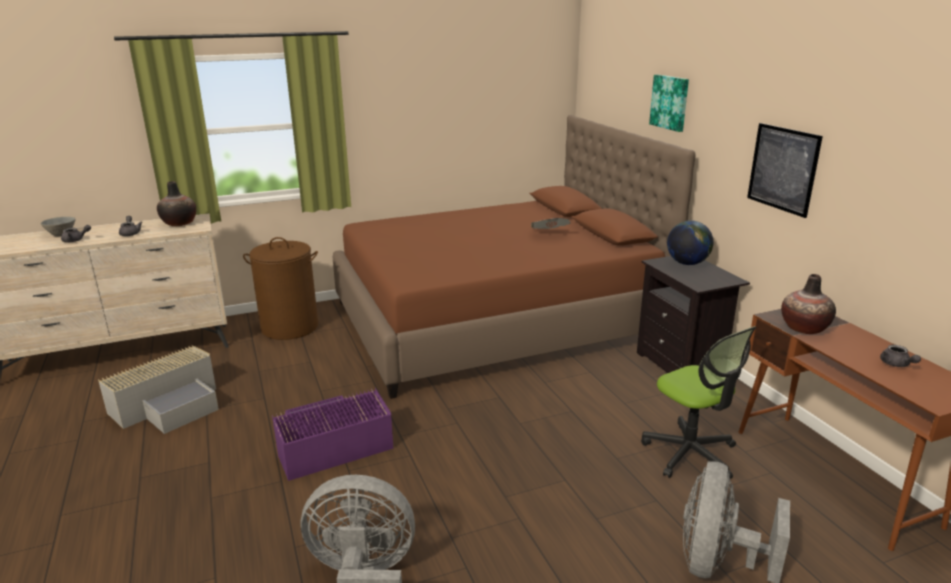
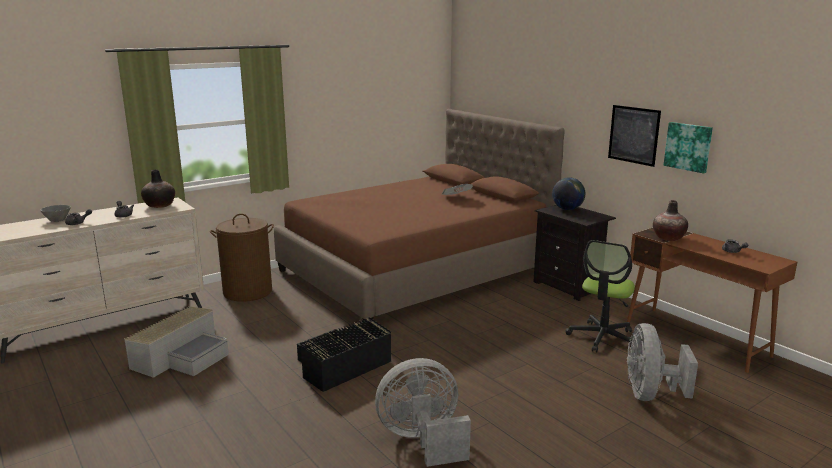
camera: 15 degrees left, 5 degrees down
purple storage box [272,388,393,481] -> black storage box [297,317,391,392]
office chair [641,326,756,478] -> office chair turned 75 degrees clockwise [565,240,635,352]
picture [649,75,689,132] -> picture moved to [663,122,713,173]

